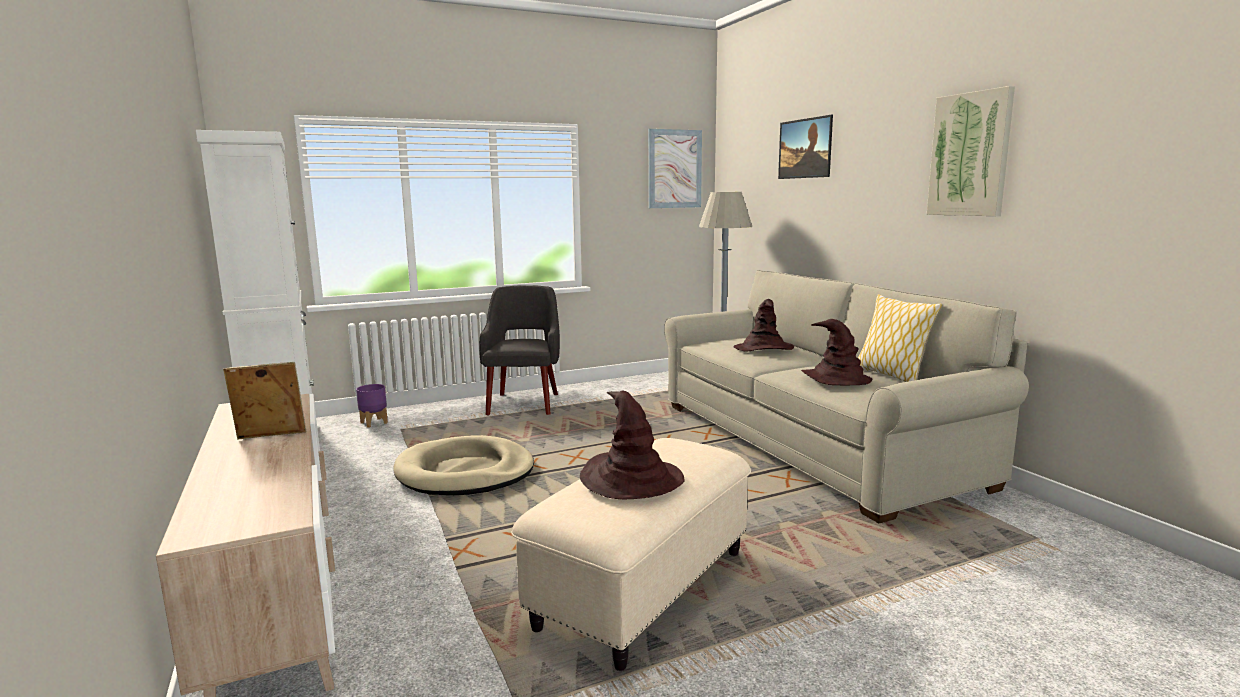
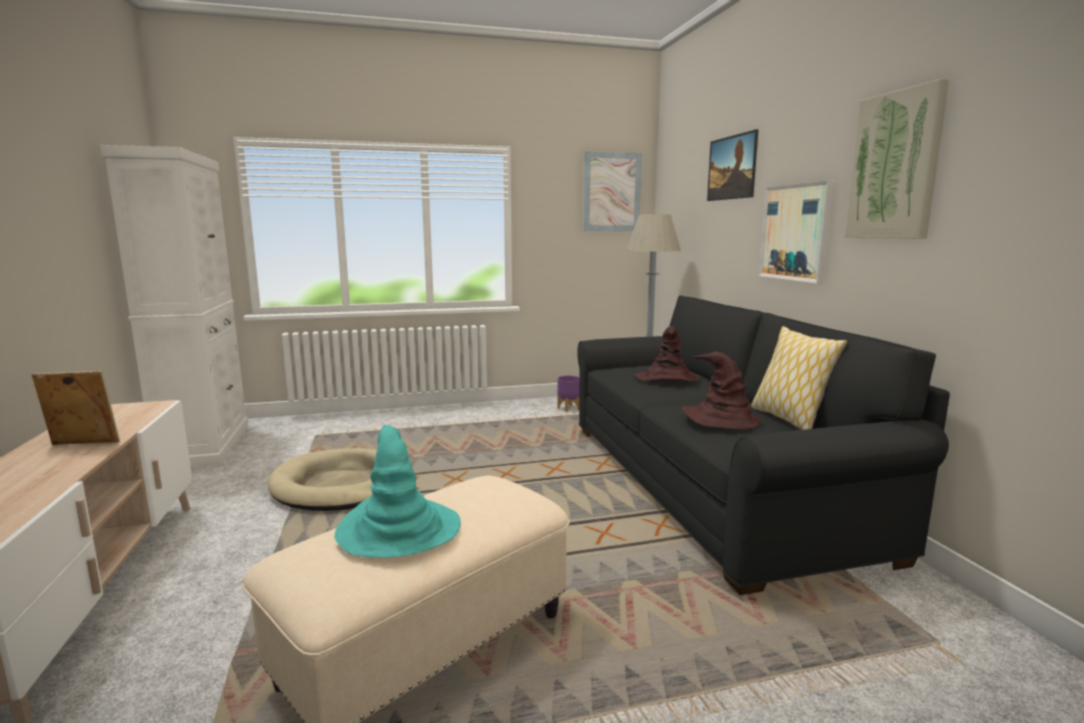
camera: 10 degrees right, 0 degrees up
purple planter [356,384,388,428] -> purple planter moved to [557,375,579,412]
grey armchair [479,285,560,416] -> none
brown hat [580,391,685,499] -> turquoise hat [334,425,461,558]
beige sofa [664,270,1029,523] -> black sofa [577,295,950,595]
none -> picture [759,180,834,284]

